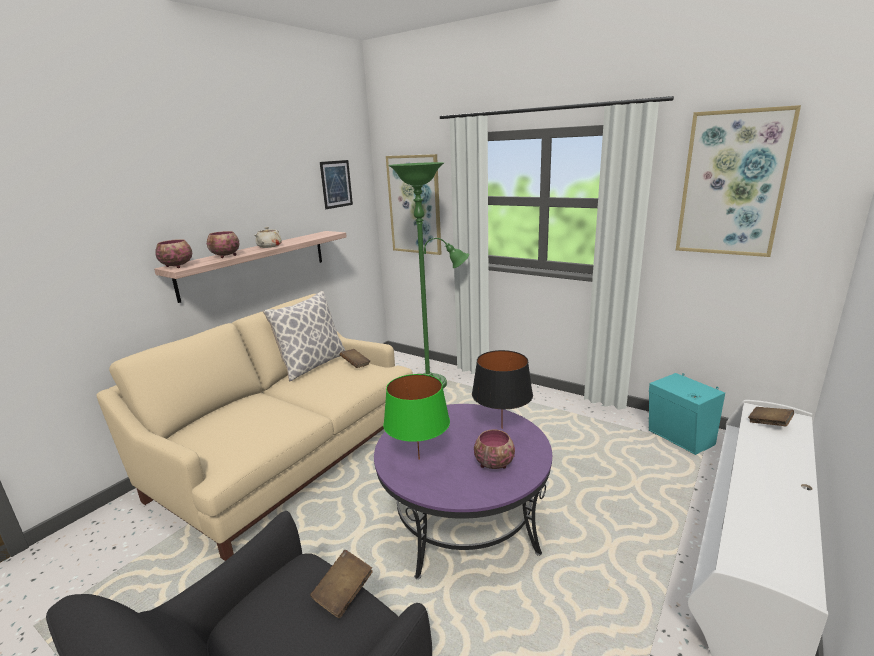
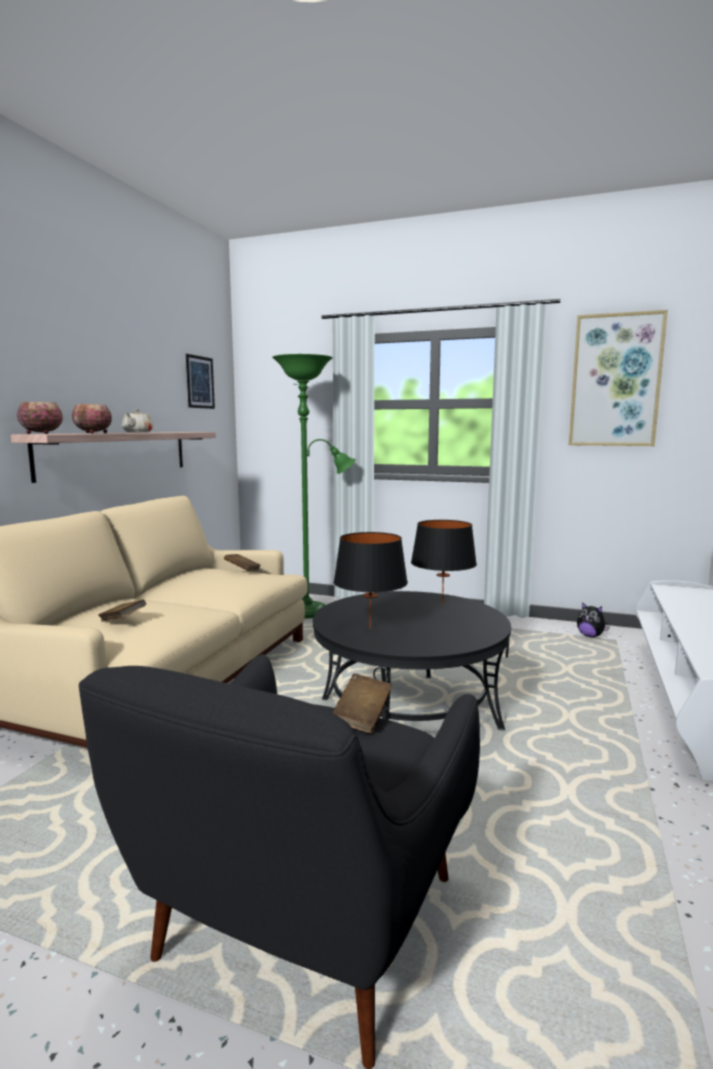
camera: 15 degrees left, 10 degrees down
pillow [263,291,345,381] -> none
purple coffee table [374,404,552,579] -> black coffee table [313,591,511,730]
green table lamp [383,374,450,460] -> black table lamp [333,532,408,629]
picture [386,154,441,255] -> none
bowl [474,429,515,469] -> none
turquoise speaker [649,373,725,455] -> plush toy [577,602,610,637]
brown book [748,407,794,426] -> brown book moved to [98,600,146,621]

